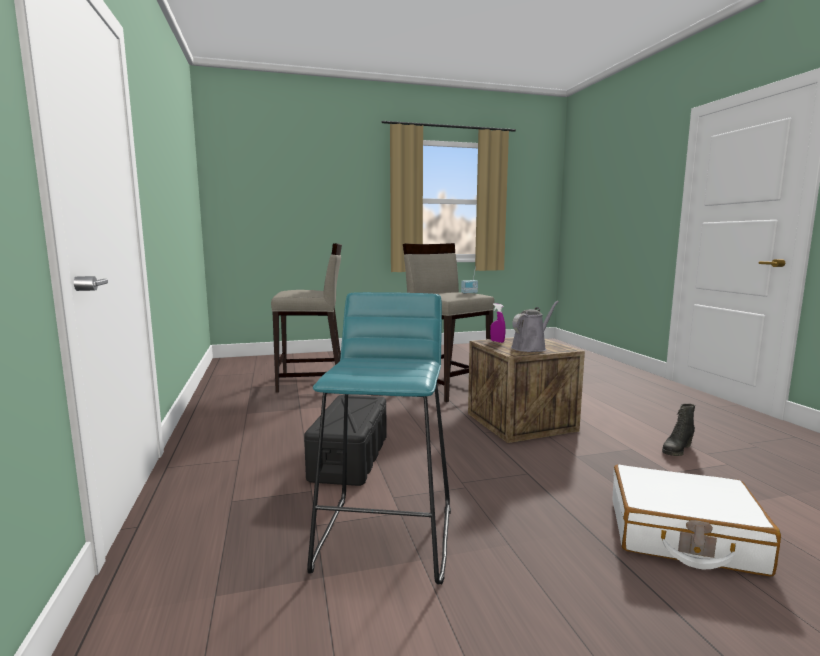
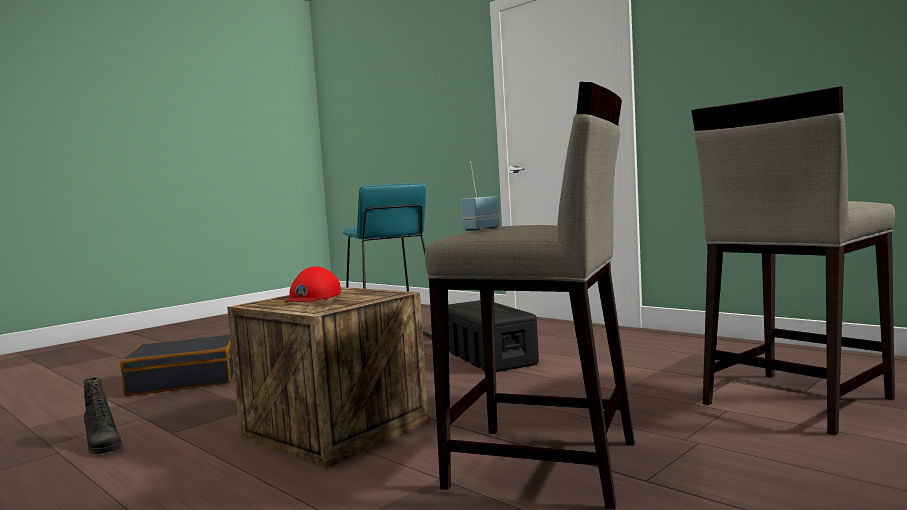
camera: 150 degrees right, 5 degrees down
purple spray bottle [490,303,506,343] -> none
grey watering can [511,301,559,352] -> red cap [285,266,341,302]
white suitcase [612,464,781,577] -> black suitcase [120,334,234,396]
black boot [662,404,695,456] -> black boot turned 120 degrees clockwise [83,377,122,454]

